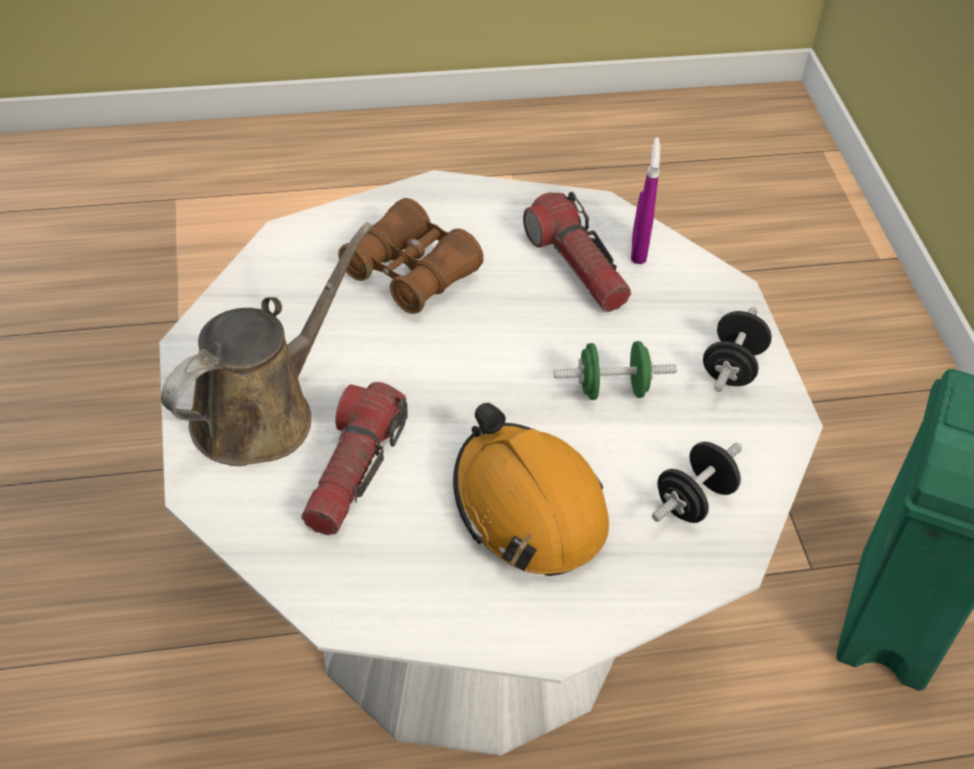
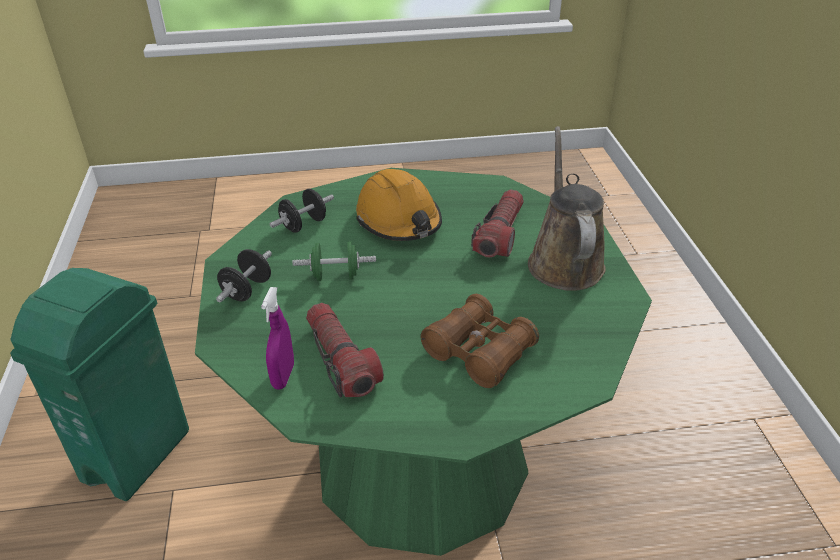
camera: 175 degrees left, 10 degrees down
white dining table [159,170,823,755] -> green dining table [195,168,652,556]
brown watering can [161,222,373,466] -> brown watering can turned 135 degrees clockwise [528,126,606,291]

